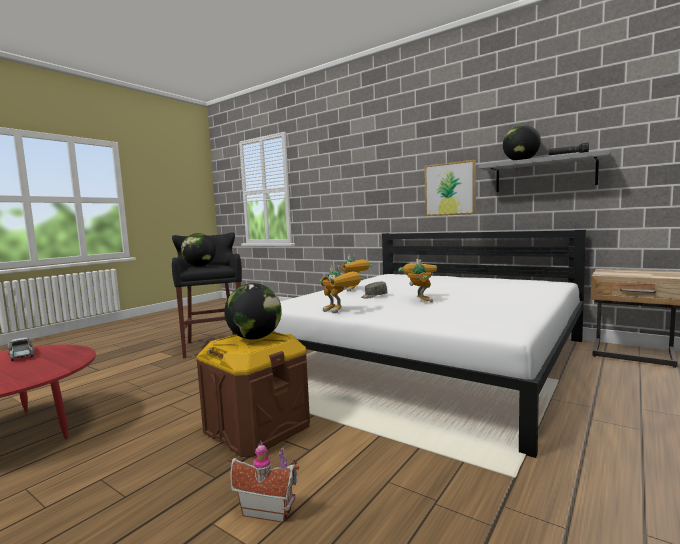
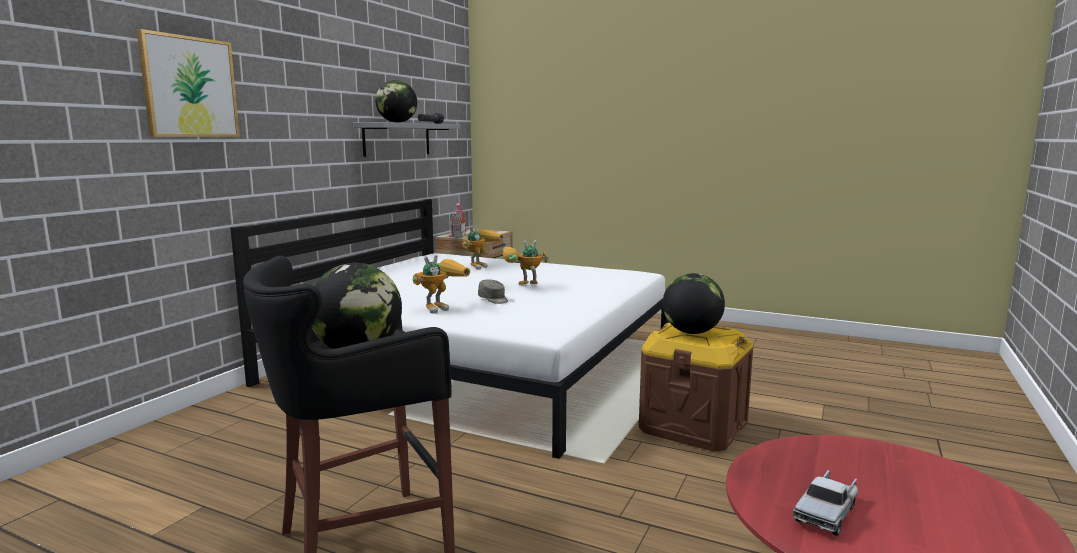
camera: 100 degrees left, 5 degrees up
toy house [228,441,299,523] -> toy house moved to [449,201,466,237]
toy robot [320,265,363,313] -> toy robot moved to [462,225,504,270]
picture [424,160,476,216] -> picture moved to [137,29,240,137]

